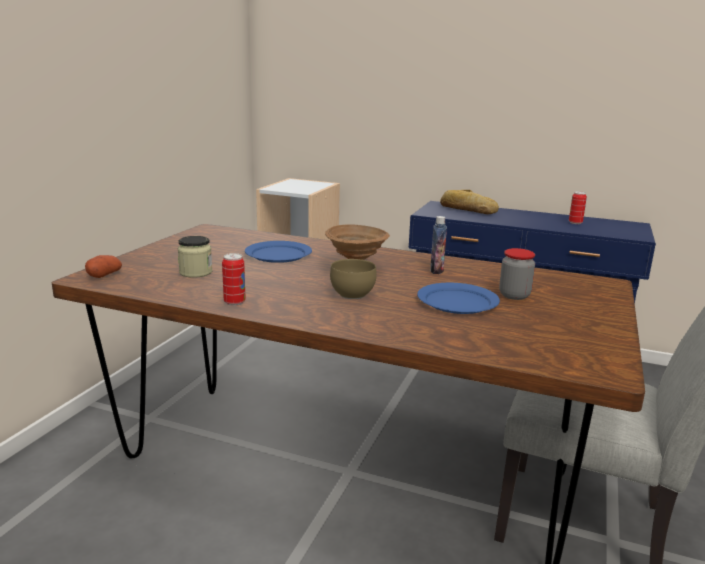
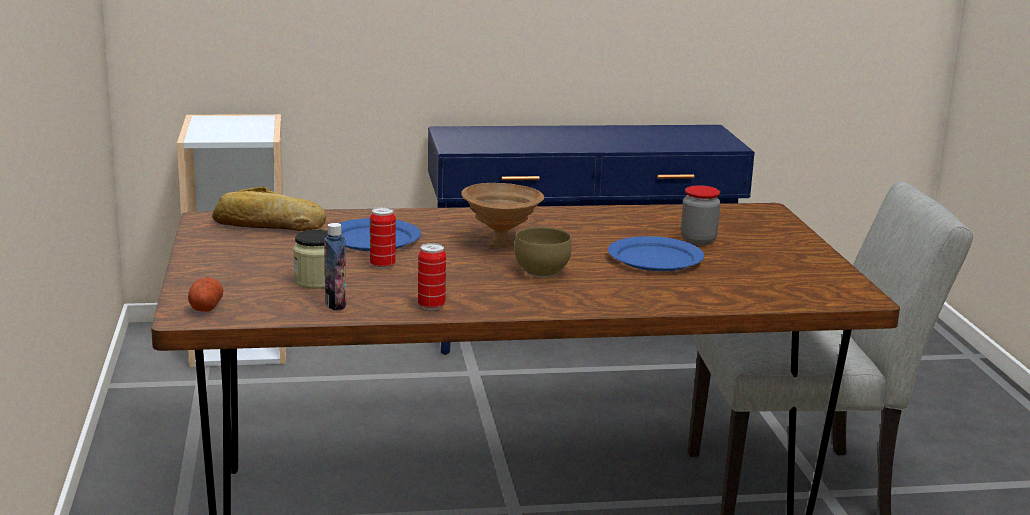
camera: 30 degrees left, 0 degrees up
bottle [430,216,447,274] -> bottle moved to [324,223,346,310]
bread [440,190,499,214] -> bread moved to [212,187,326,231]
can [569,191,587,224] -> can moved to [370,207,396,269]

